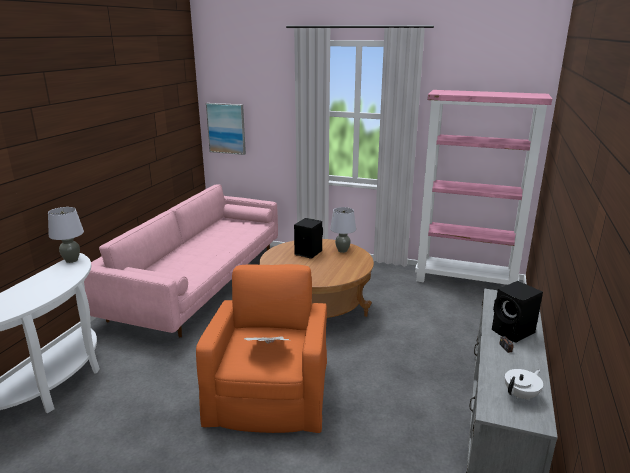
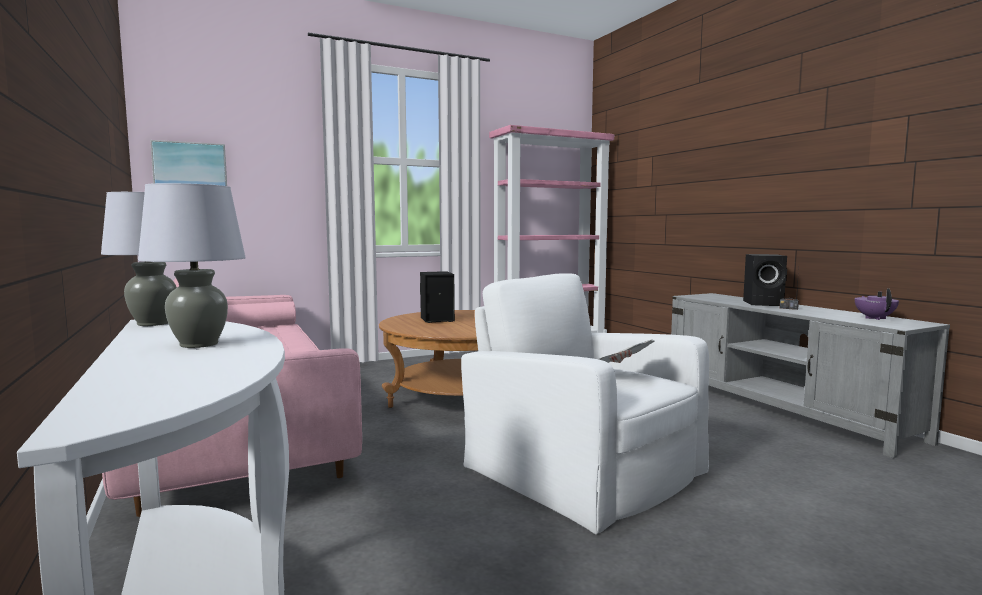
camera: 45 degrees left, 15 degrees down
orange armchair [196,264,327,433] -> white armchair [461,274,709,534]
grey table lamp [330,207,356,253] -> grey table lamp moved to [138,183,246,348]
white teapot [505,369,543,401] -> purple teapot [855,288,899,320]

